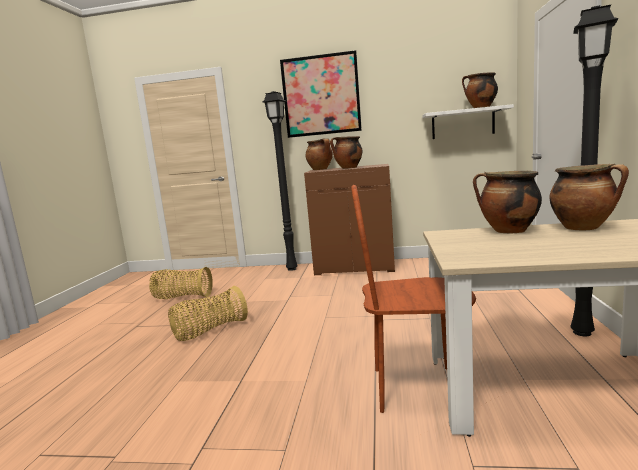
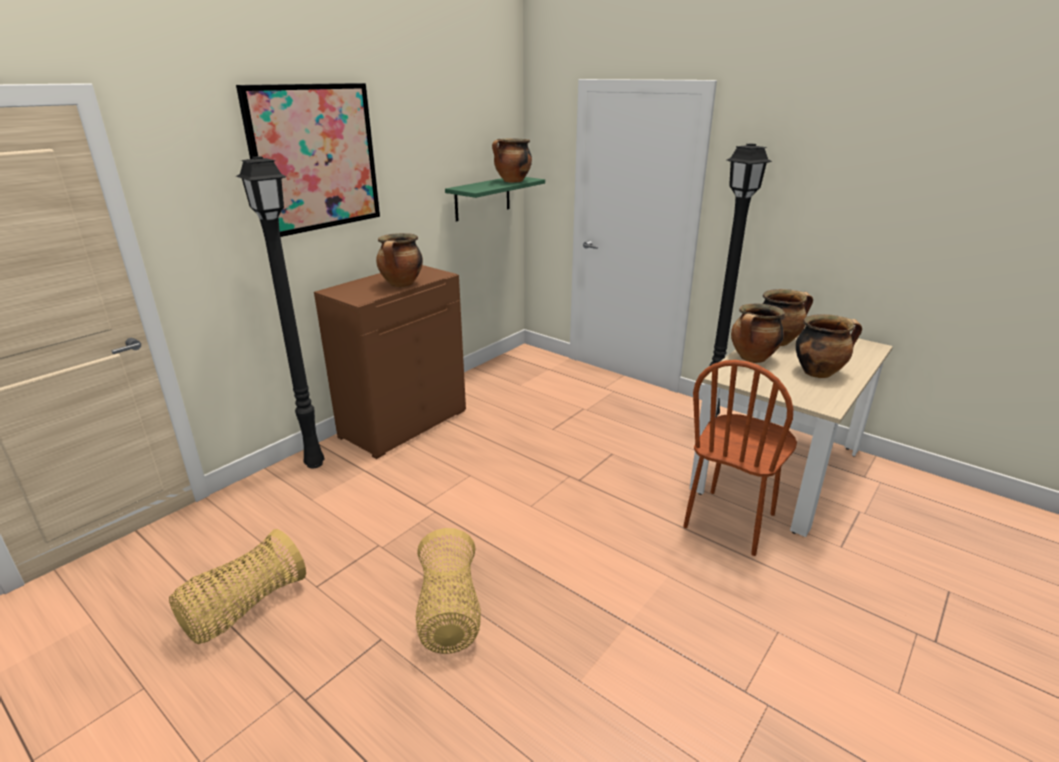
camera: 60 degrees left, 15 degrees up
cooking pot [306,138,333,170] -> cooking pot moved to [796,314,862,378]
white shelf [422,104,514,139] -> green shelf [445,177,545,222]

